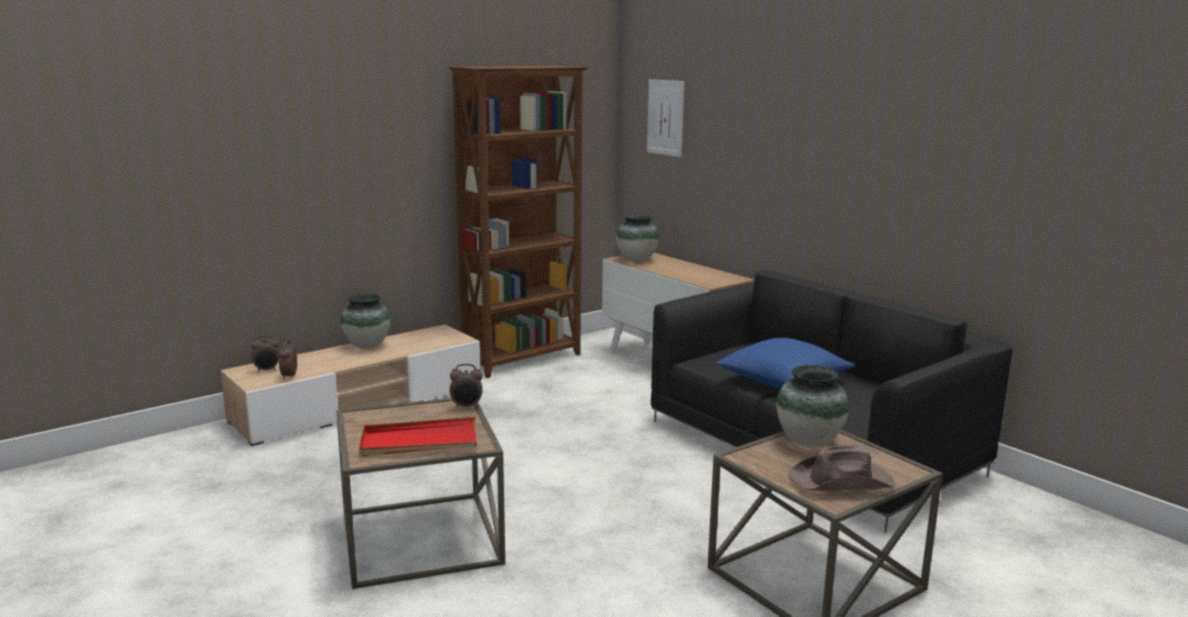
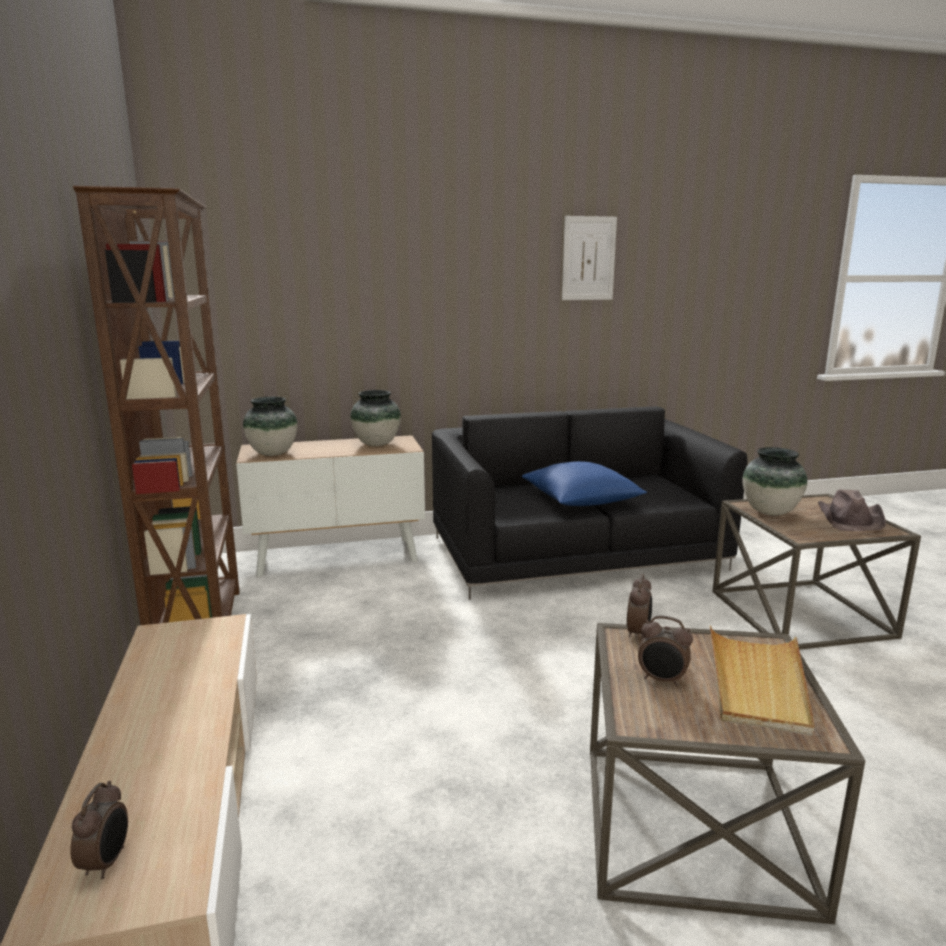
camera: 65 degrees left, 0 degrees up
alarm clock [279,340,297,379] -> alarm clock moved to [638,615,693,686]
vase [341,293,390,349] -> vase moved to [350,390,401,446]
red tray [359,417,477,457] -> beige tray [710,626,814,736]
picture [647,79,684,157] -> picture moved to [562,216,617,300]

